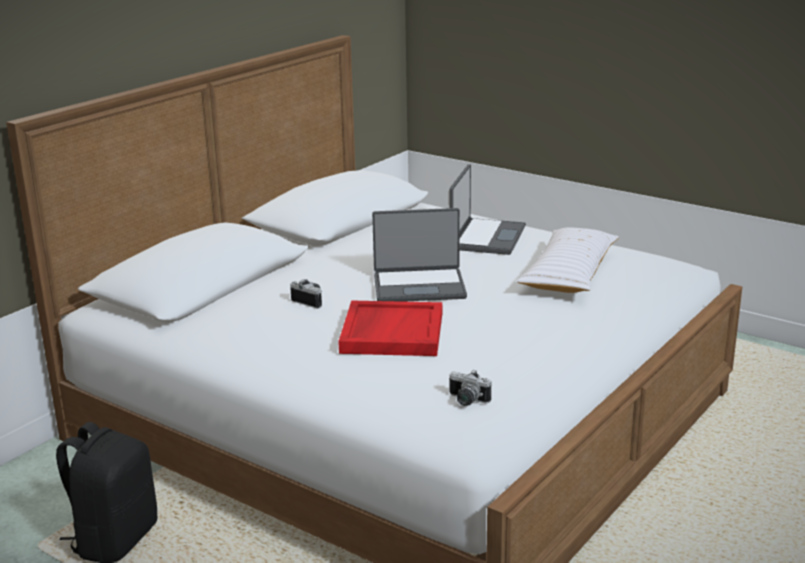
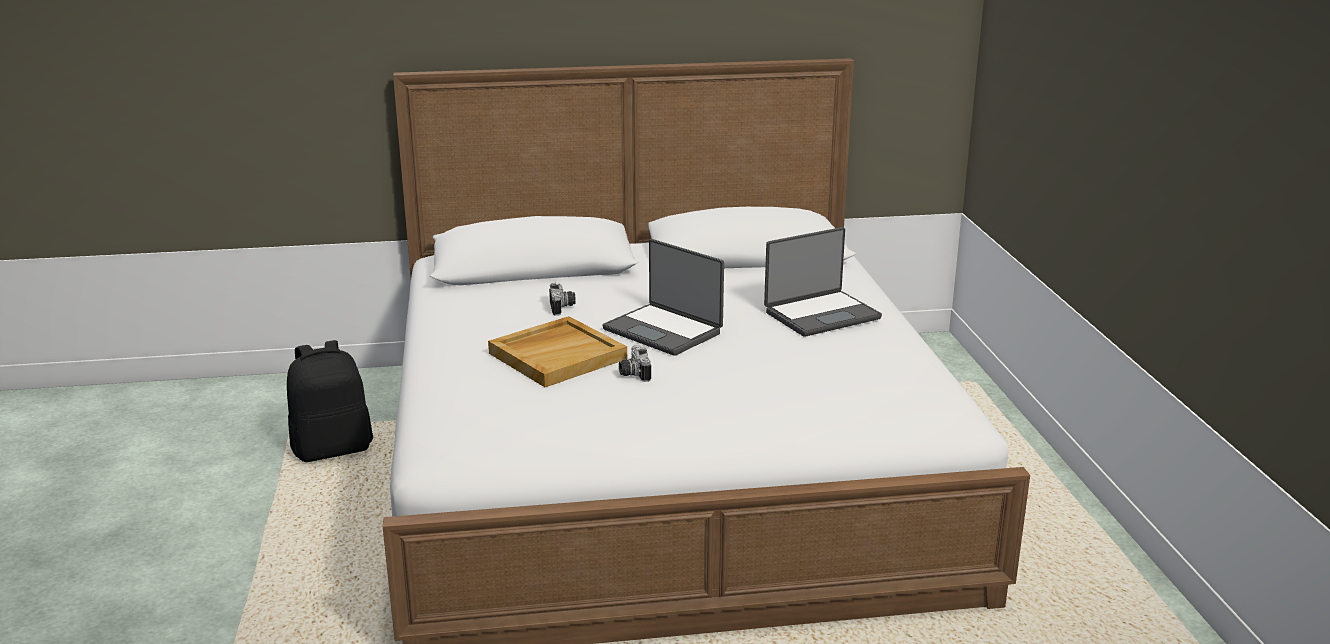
camera: 45 degrees right, 0 degrees up
red tray [338,301,442,356] -> beige tray [488,316,627,387]
camera [449,370,492,406] -> camera moved to [619,345,651,382]
white pillow [517,227,619,293] -> none

